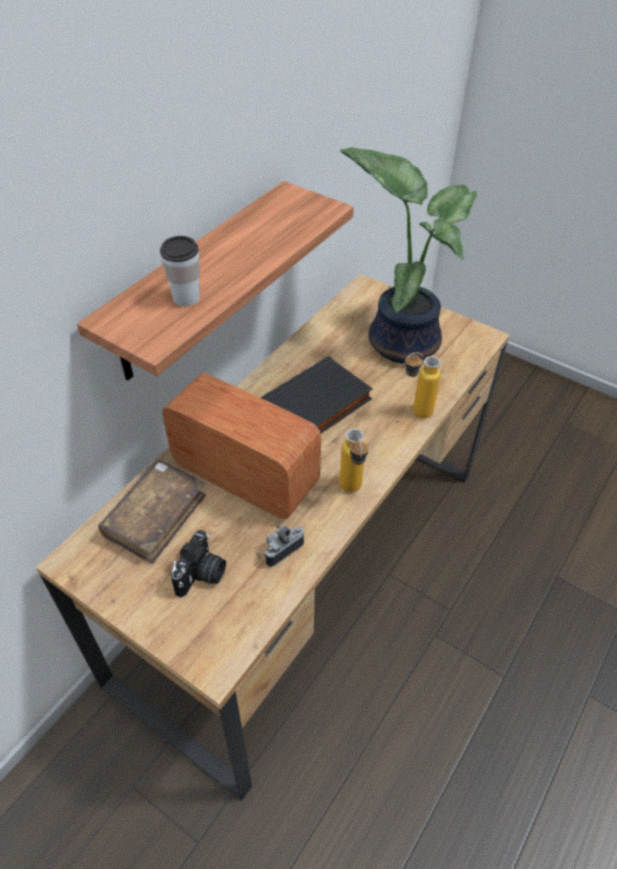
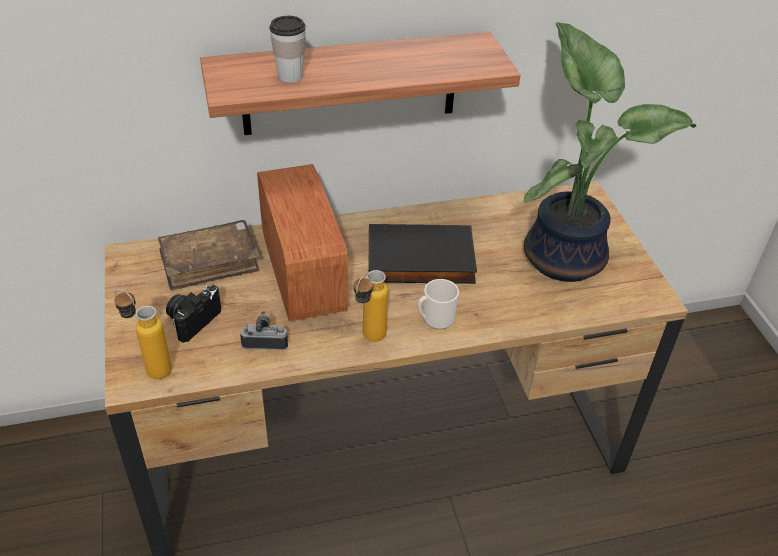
camera: 40 degrees right, 5 degrees down
camera [171,530,226,597] -> camera turned 150 degrees clockwise [166,284,221,343]
bottle [405,352,441,418] -> bottle moved to [114,289,172,379]
none -> mug [418,279,459,329]

